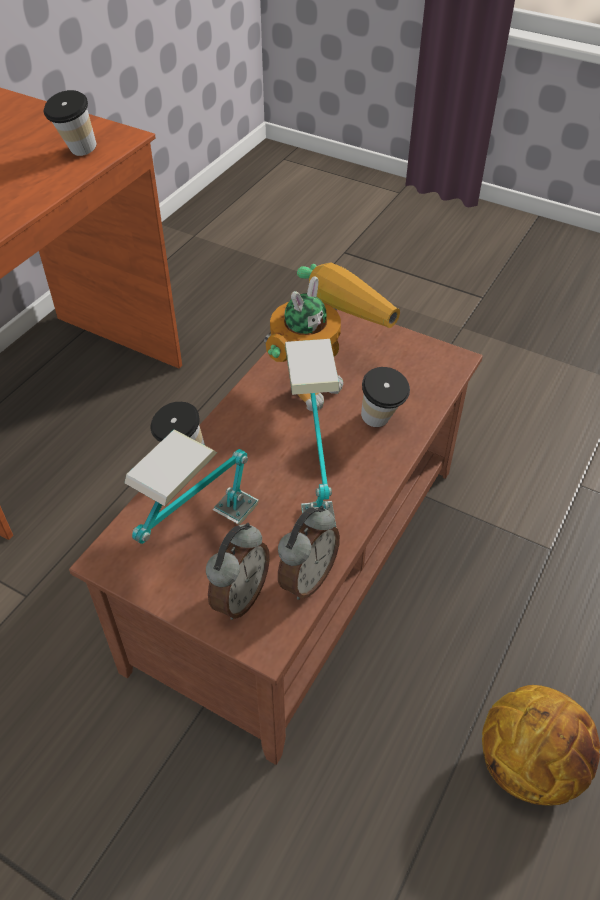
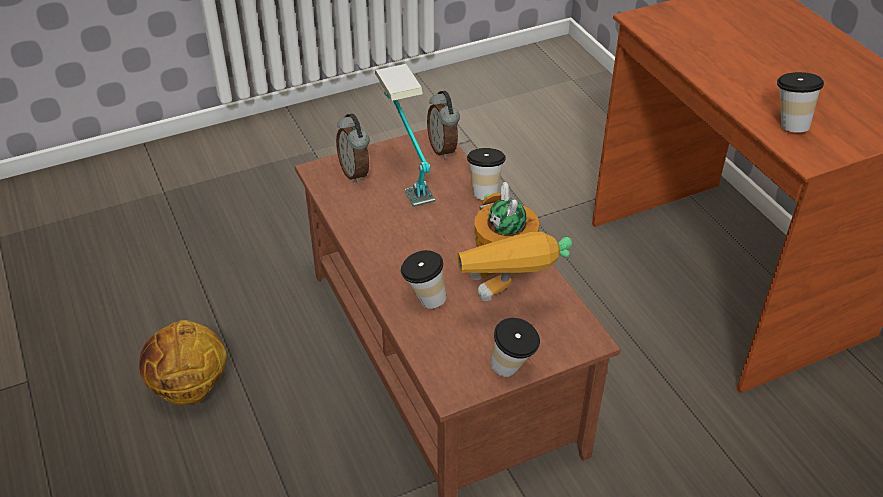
camera: 125 degrees right, 5 degrees down
alarm clock [278,505,340,600] -> alarm clock moved to [427,91,460,159]
table lamp [285,339,339,528] -> none
none -> cup [490,318,540,377]

